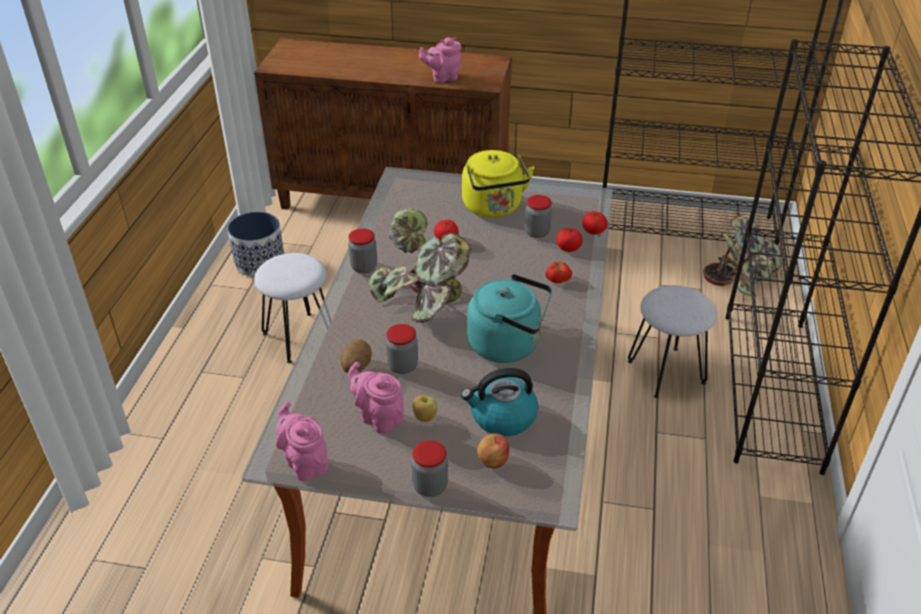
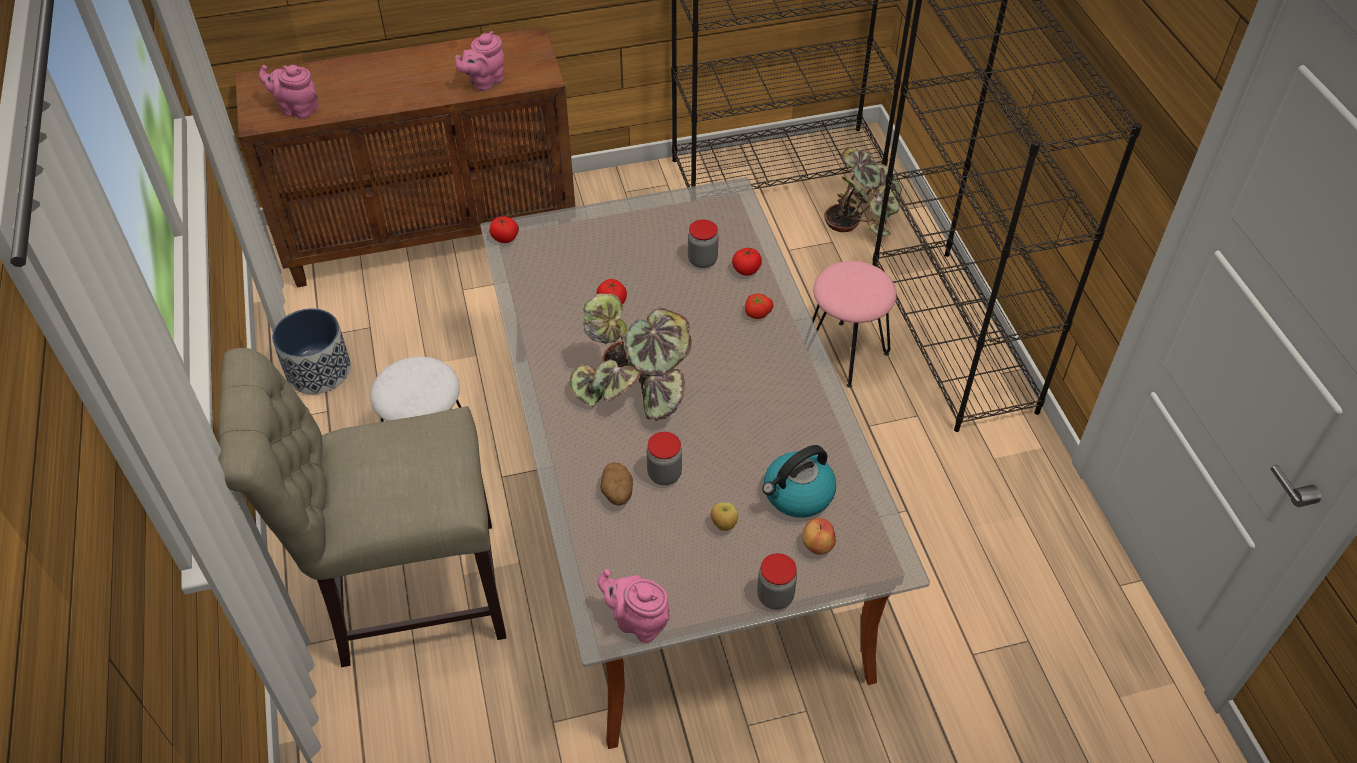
camera: 25 degrees left, 10 degrees up
jar [348,228,377,273] -> none
pink teapot [348,362,404,433] -> pink teapot moved to [259,65,318,119]
yellow kettle [462,150,534,218] -> none
turquoise kettle [467,274,552,363] -> none
tomato [582,211,608,235] -> tomato moved to [490,216,519,243]
white stool [628,285,717,398] -> pink stool [812,261,897,388]
none -> beige chair [218,348,506,667]

